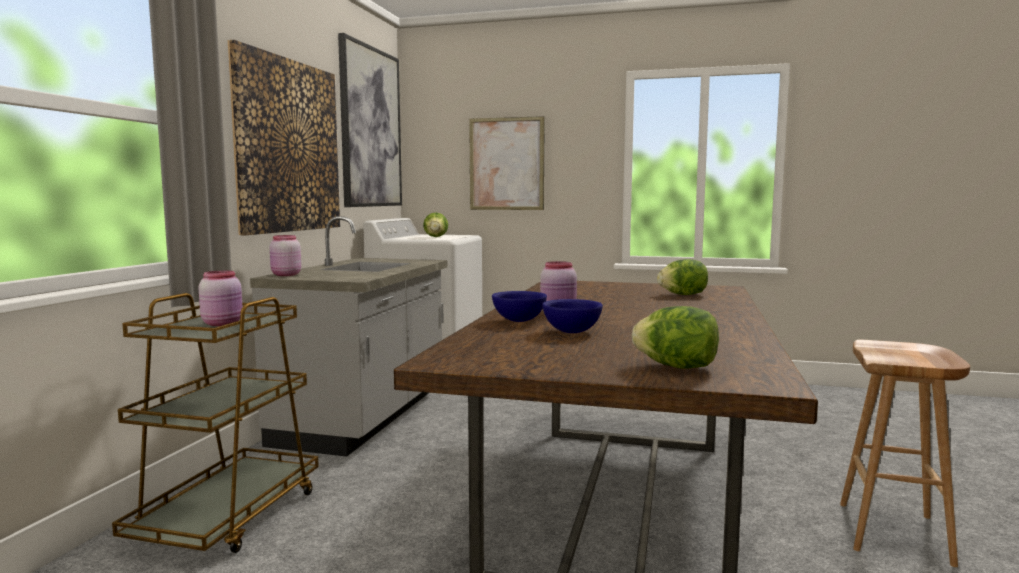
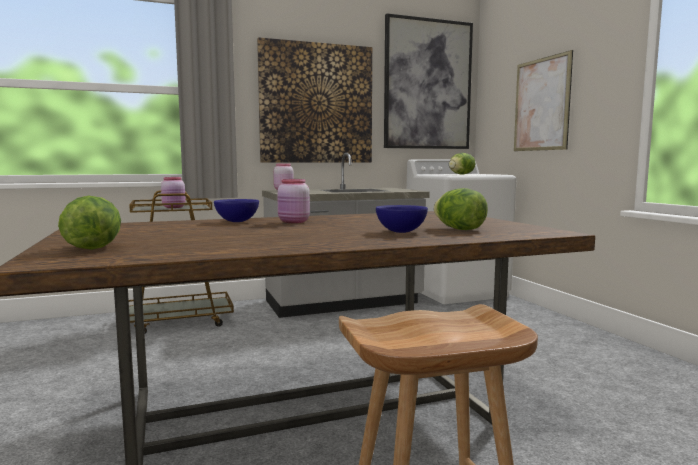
camera: 55 degrees right, 0 degrees up
blue bowl [542,299,603,333] -> blue bowl moved to [376,205,428,233]

